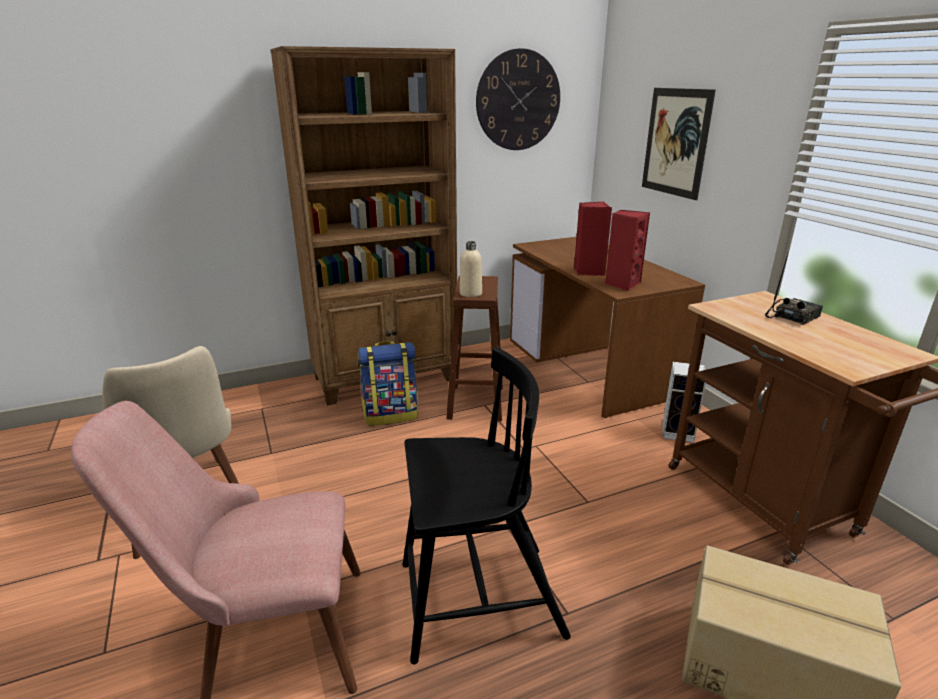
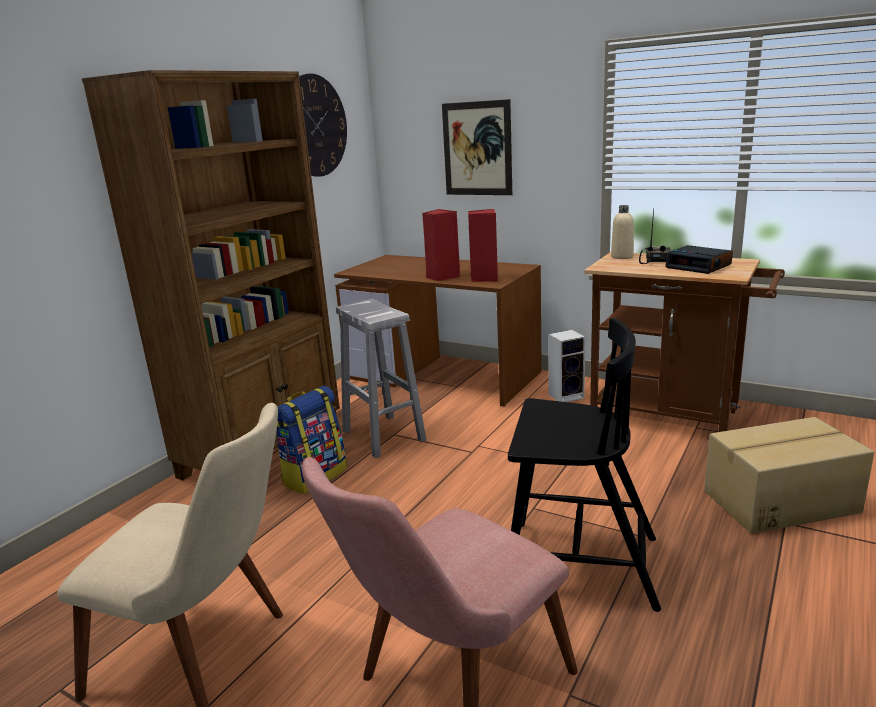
camera: 35 degrees left, 5 degrees down
black chair [402,347,571,665] -> black chair turned 60 degrees clockwise [508,318,661,612]
brown stool [446,276,503,421] -> white stool [336,299,426,458]
beige bottle [460,241,482,297] -> beige bottle moved to [611,205,634,259]
none -> alarm clock [665,245,733,274]

